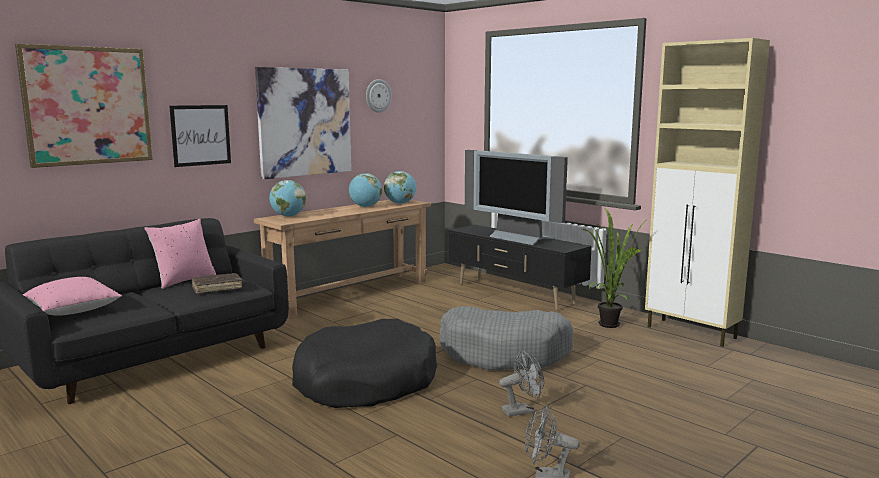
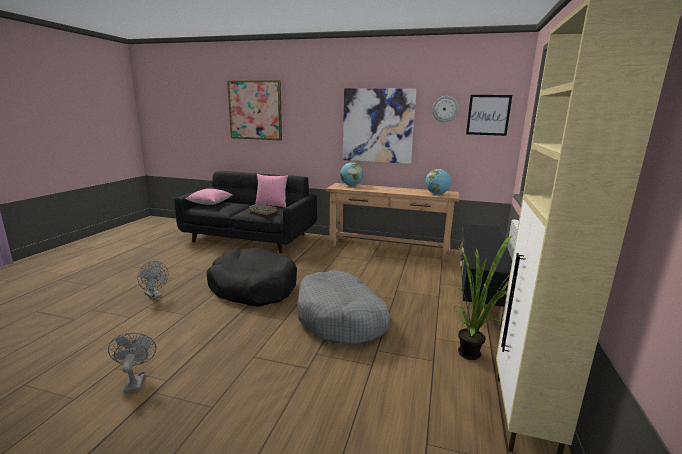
camera: 60 degrees right, 5 degrees up
picture [169,105,231,167] -> picture moved to [466,95,512,136]
globe [349,173,382,207] -> none
television [465,150,568,245] -> none
grey fan [499,351,544,417] -> grey fan moved to [137,261,168,299]

